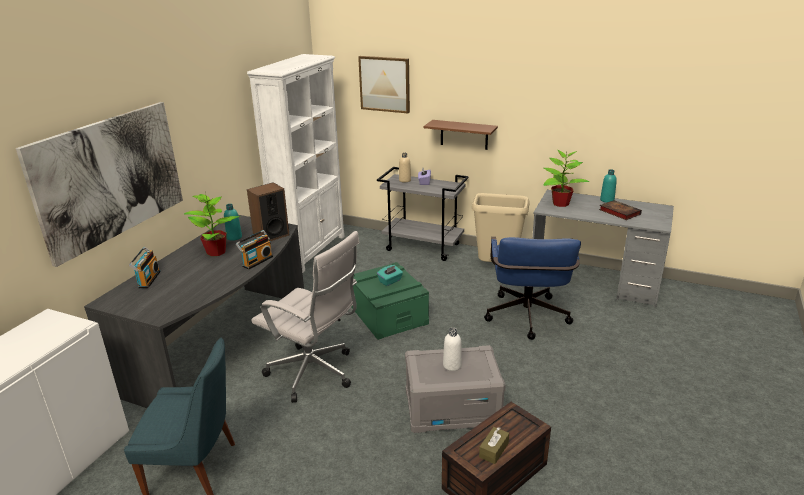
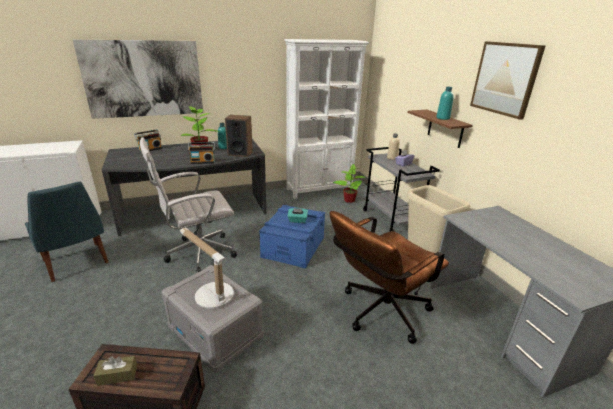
camera: 45 degrees right, 0 degrees up
white office chair [251,231,360,403] -> white office chair turned 75 degrees clockwise [140,137,237,273]
green storage box [351,262,429,340] -> blue storage box [259,205,325,269]
picture [358,56,410,113] -> picture moved to [470,41,546,120]
white bottle [443,328,462,371] -> table lamp [180,228,234,309]
blue office chair [484,237,581,340] -> brown office chair [330,211,449,344]
potted plant [543,150,589,207] -> potted plant moved to [333,164,366,203]
book [599,200,642,220] -> none
turquoise bottle [600,169,617,203] -> turquoise bottle moved to [436,87,454,120]

